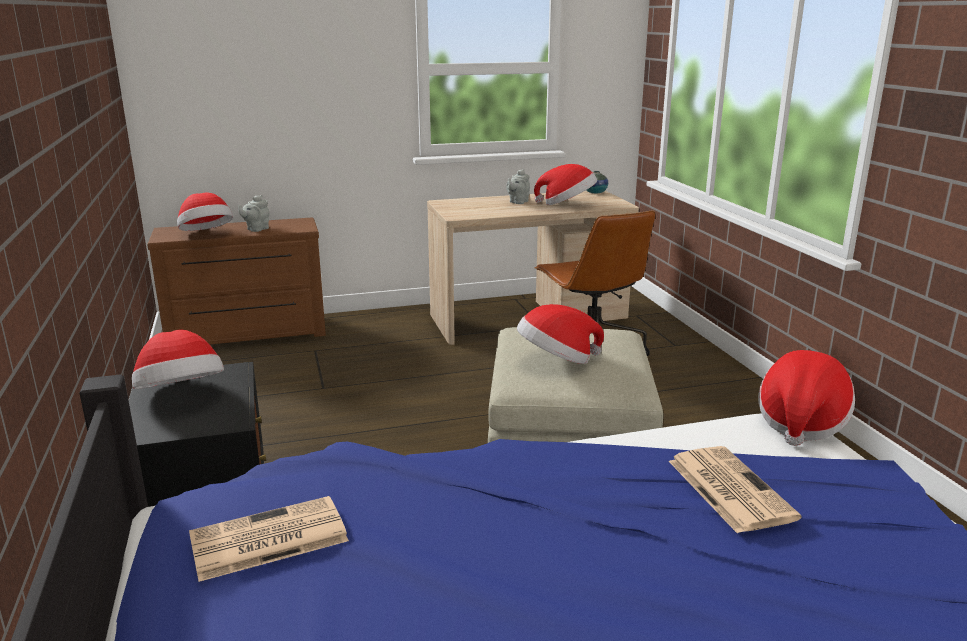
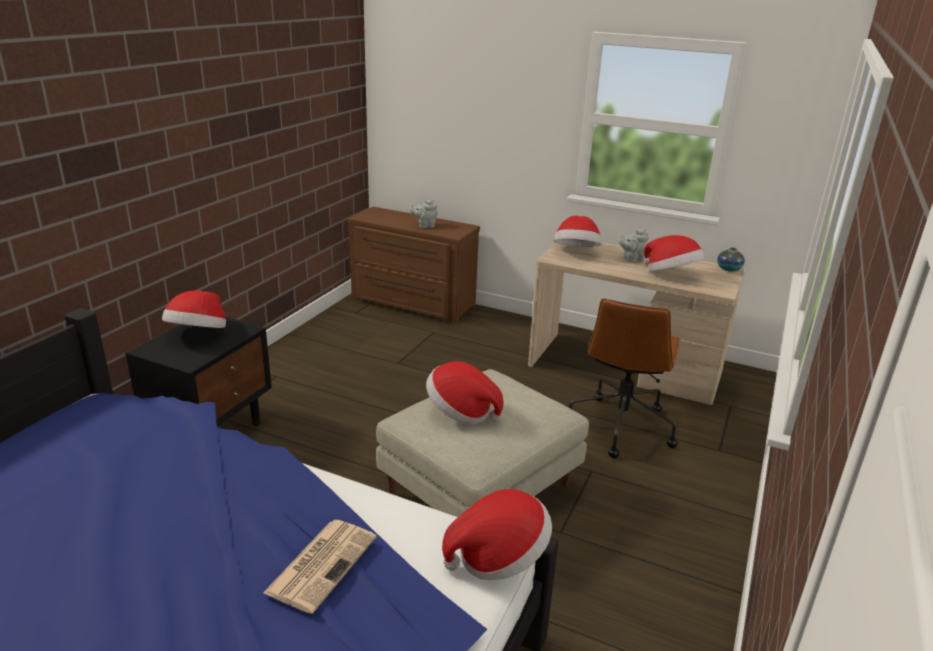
camera: 40 degrees right, 5 degrees up
hat [177,192,233,231] -> hat moved to [554,216,602,247]
newspaper [189,496,349,582] -> none

